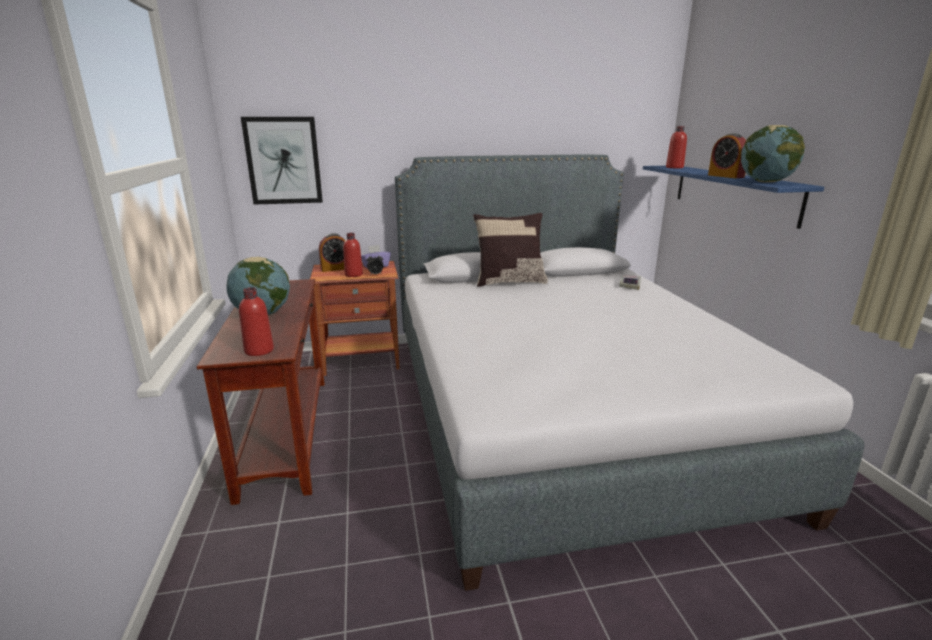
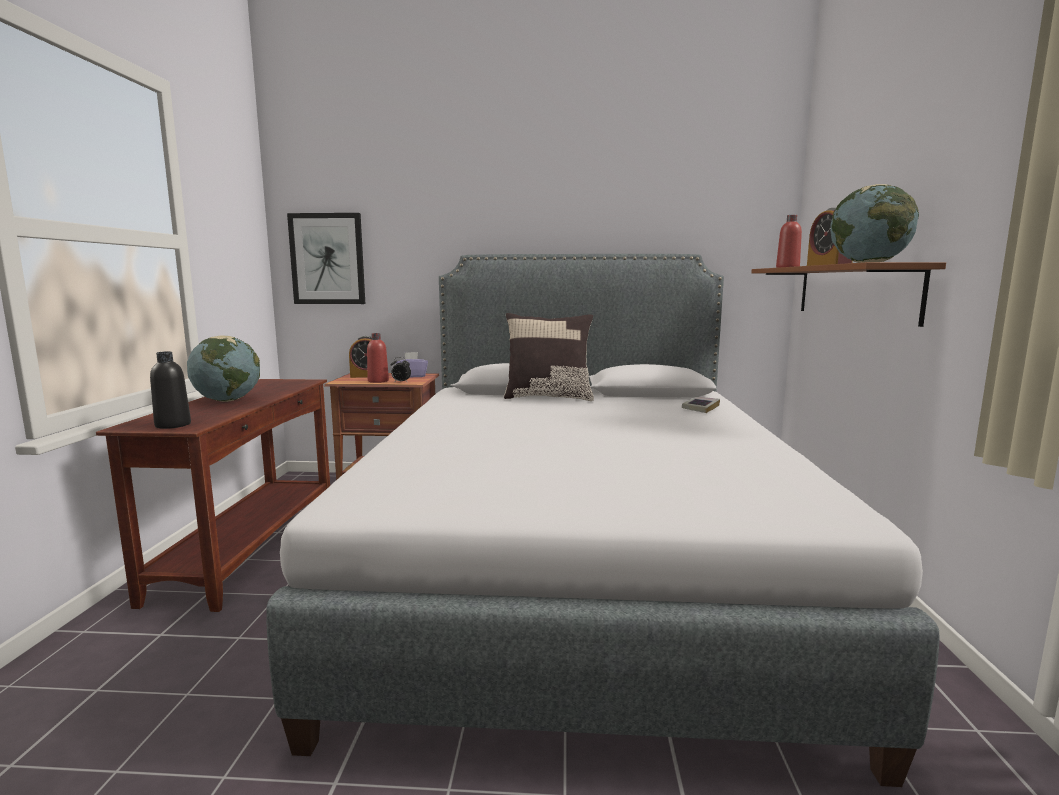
camera: 15 degrees right, 10 degrees down
red bottle [239,287,274,356] -> black bottle [150,351,191,429]
blue shelf [643,166,824,229] -> brown shelf [751,262,946,327]

